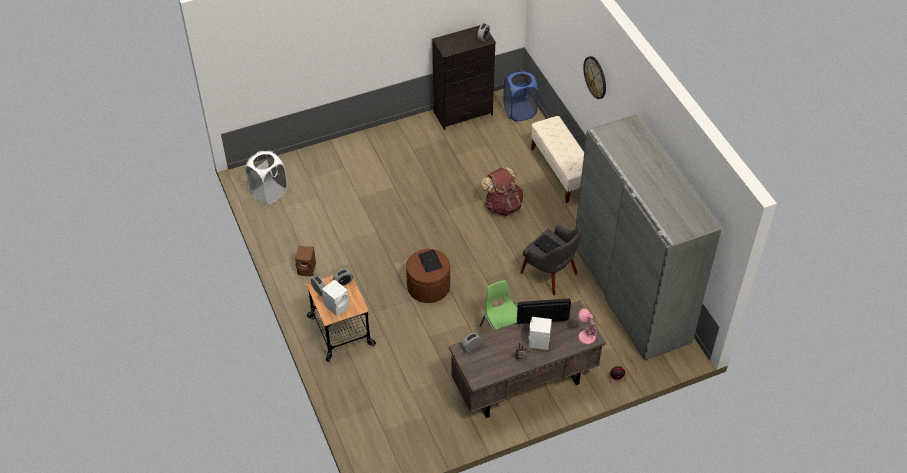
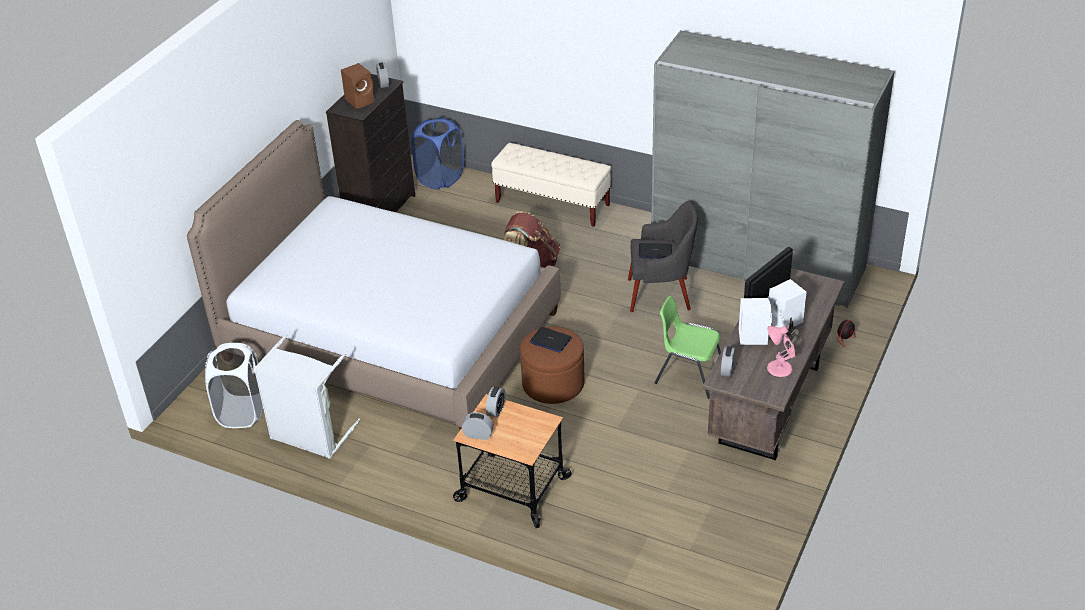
camera: 40 degrees left, 10 degrees down
brown speaker [295,246,316,276] -> brown speaker moved to [341,63,374,109]
white speaker [322,279,349,316] -> white speaker moved to [739,298,772,345]
pink table lamp [578,308,597,344] -> pink table lamp moved to [767,326,795,377]
wall clock [583,56,606,99] -> none
none -> bed [187,120,561,430]
none -> grey laundry basket [254,332,360,459]

